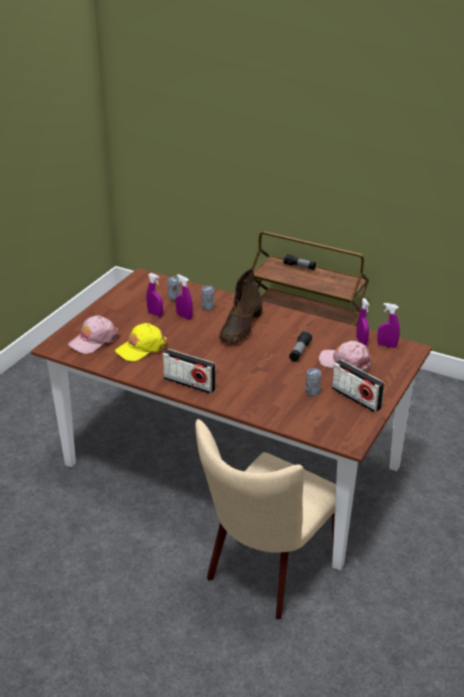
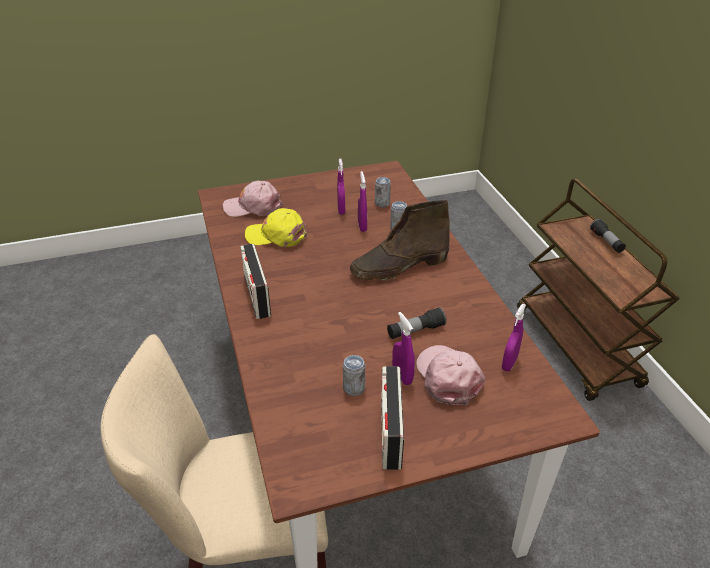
camera: 45 degrees right, 5 degrees up
purple spray bottle [377,303,400,348] -> purple spray bottle moved to [392,312,415,385]

